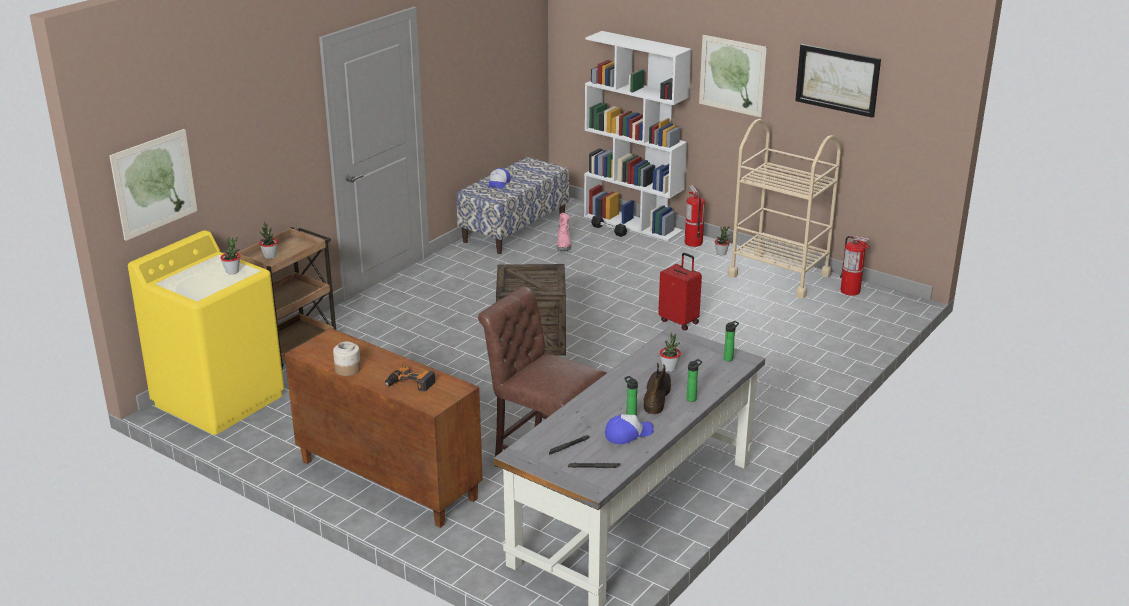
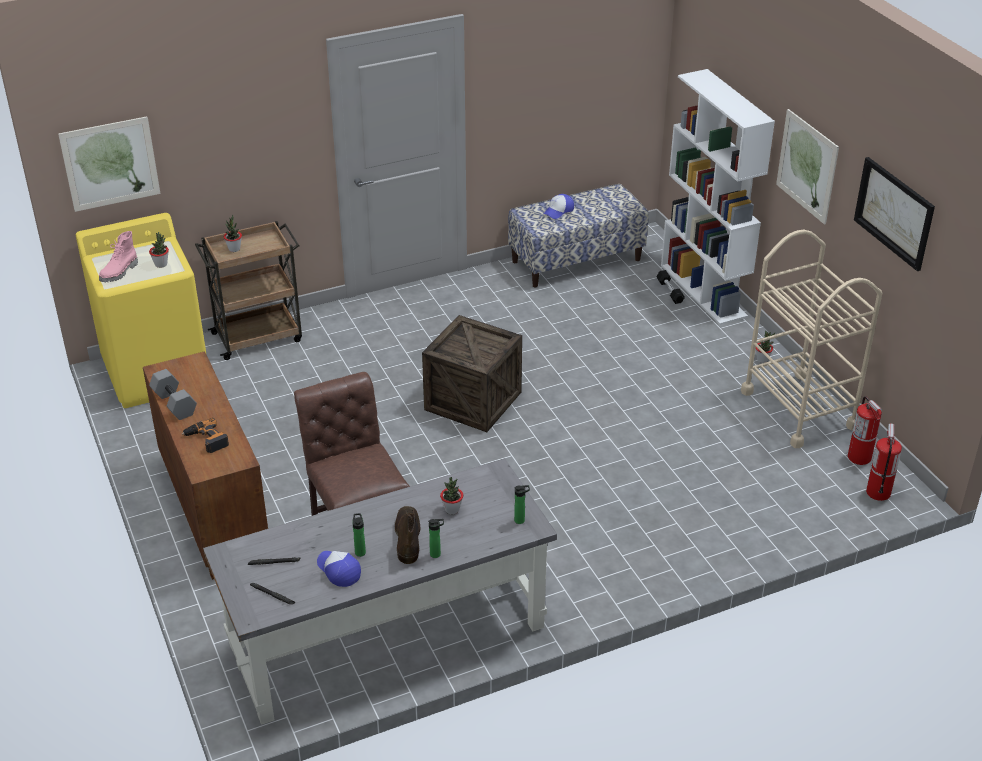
camera: 30 degrees right, 10 degrees up
jar [333,342,361,376] -> grey dumbbell [149,369,197,420]
pink boot [557,213,571,251] -> pink boot moved to [99,231,138,282]
cap [605,414,654,444] -> cap turned 135 degrees counterclockwise [317,551,361,587]
brown boot [643,363,671,414] -> brown boot turned 45 degrees counterclockwise [395,506,420,564]
red suitcase [658,253,702,331] -> none
fire extinguisher [685,185,705,247] -> fire extinguisher moved to [866,423,902,501]

